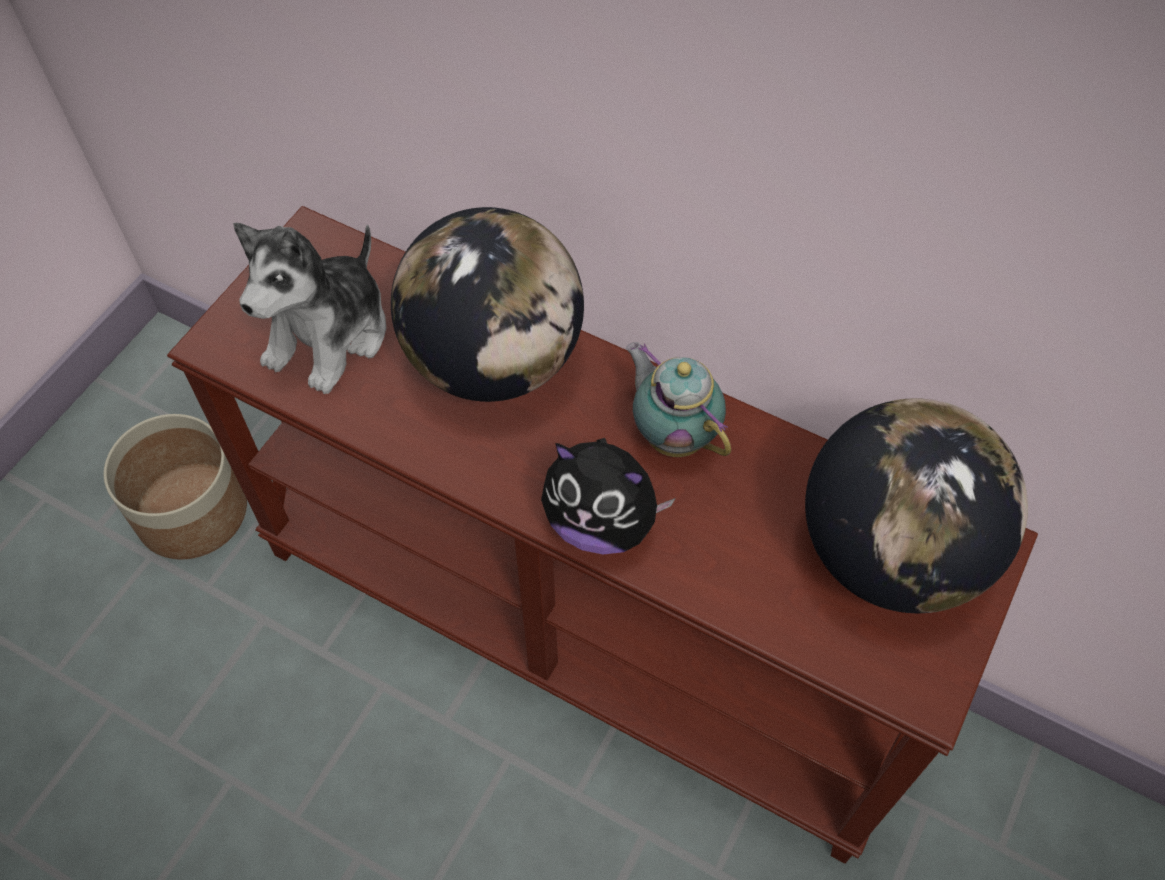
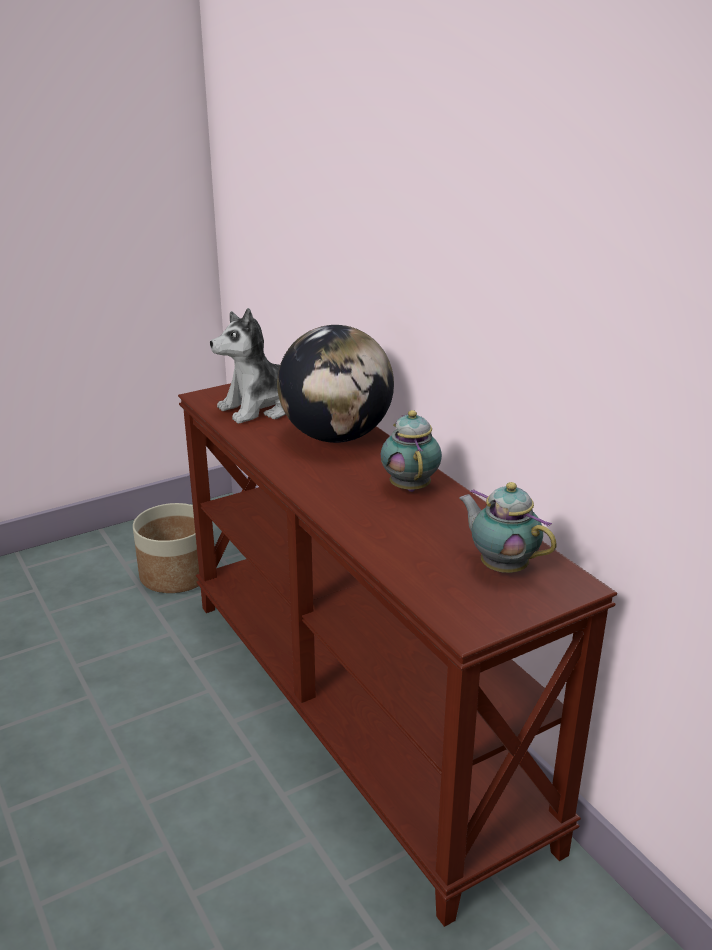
camera: 30 degrees right, 30 degrees down
plush toy [541,438,675,554] -> none
globe [805,398,1028,613] -> teapot [459,482,557,573]

